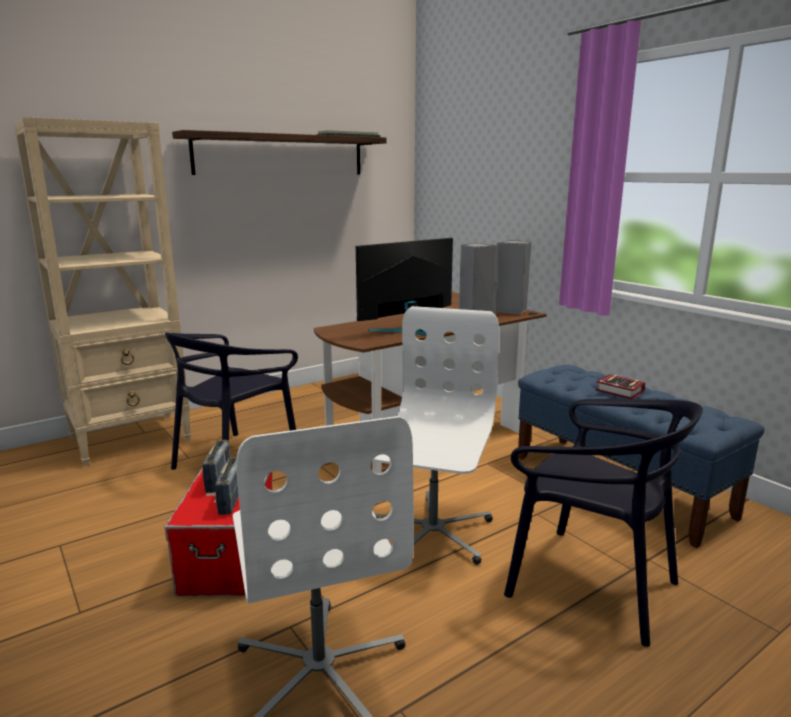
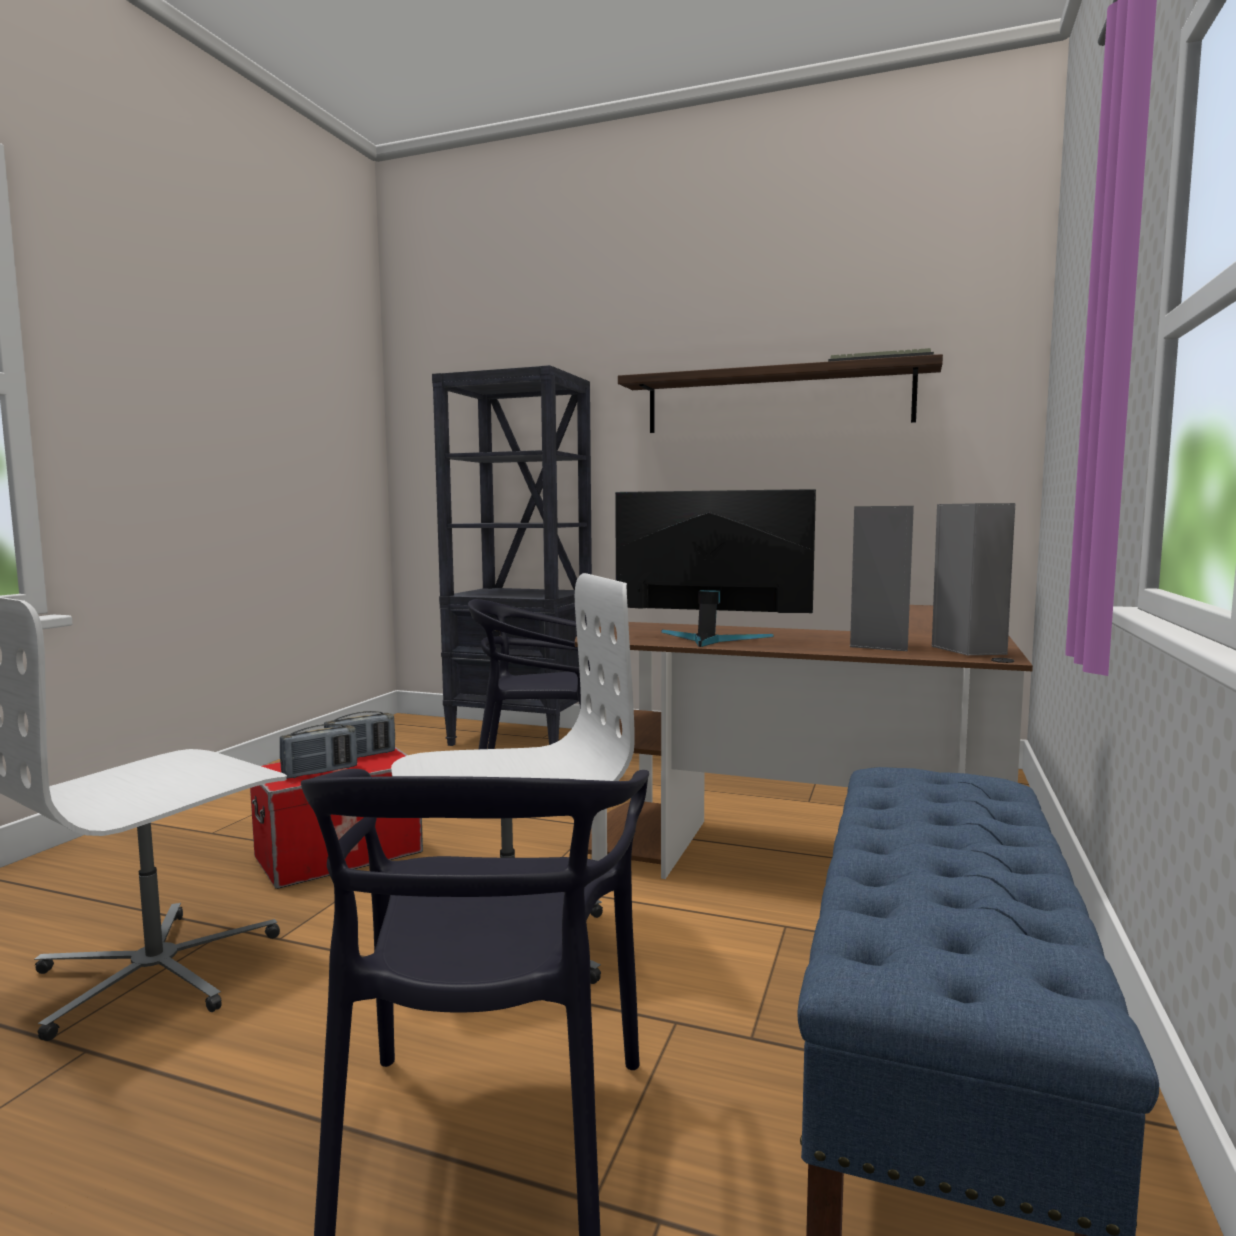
camera: 55 degrees right, 10 degrees down
beige bookcase [14,117,191,467] -> black bookcase [432,365,592,746]
book [595,374,646,399] -> none

